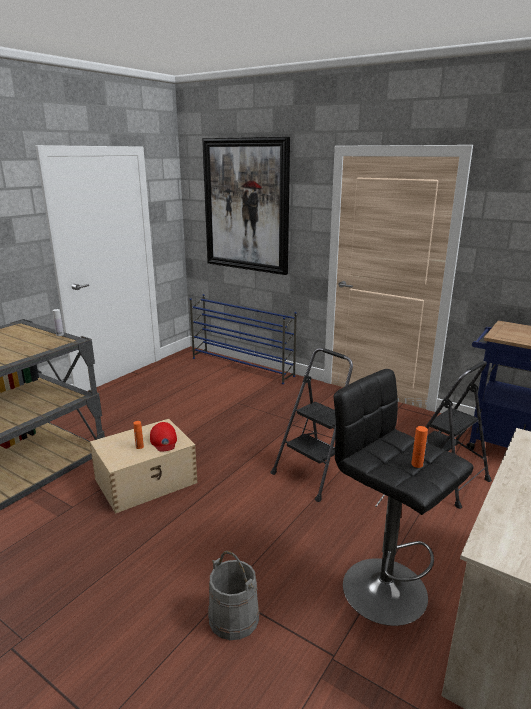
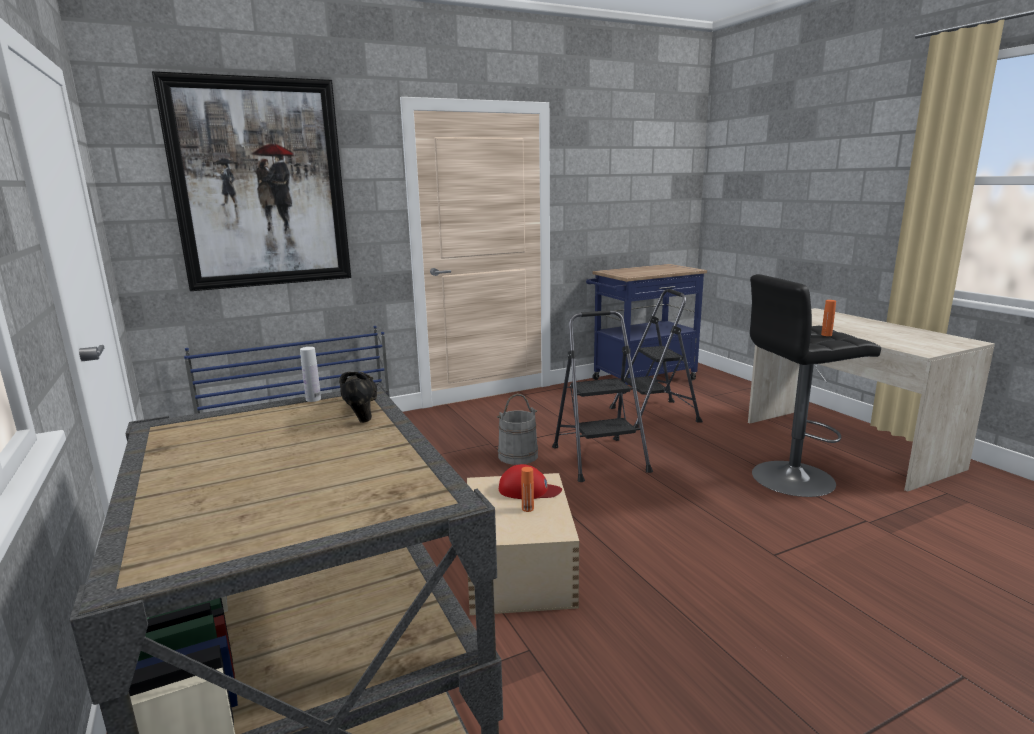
camera: 60 degrees left, 5 degrees down
grey bucket [208,551,260,640] -> grey bucket moved to [497,394,538,465]
none -> black shoe [339,372,377,423]

